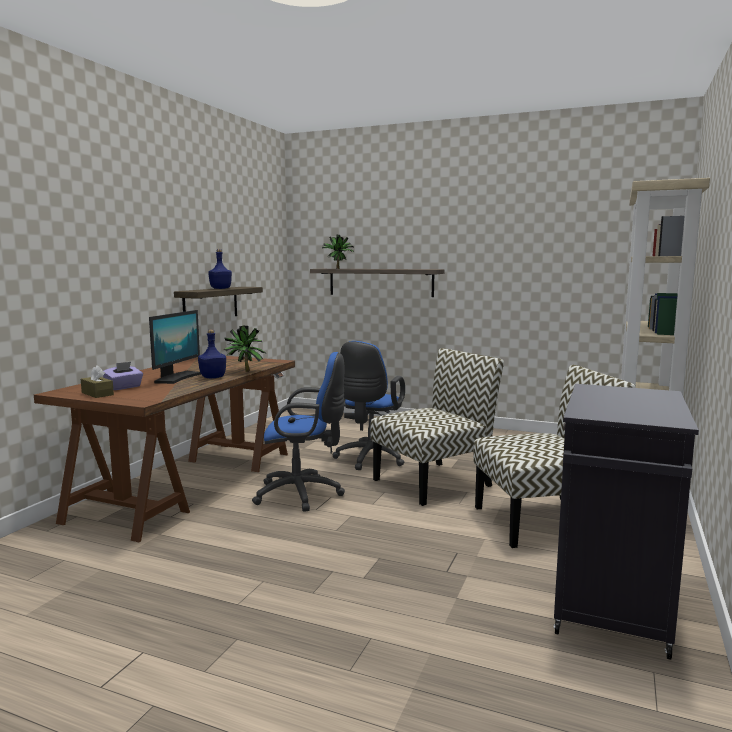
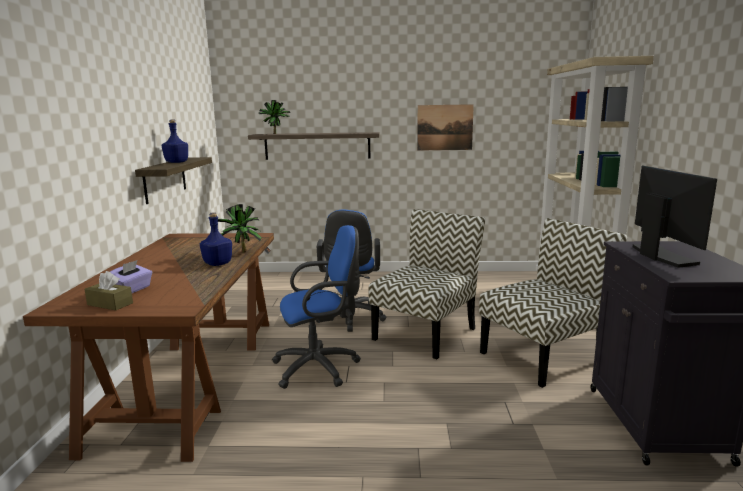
camera: 20 degrees left, 5 degrees up
monitor [149,310,201,384] -> monitor moved to [633,166,717,268]
none -> picture [417,104,474,151]

